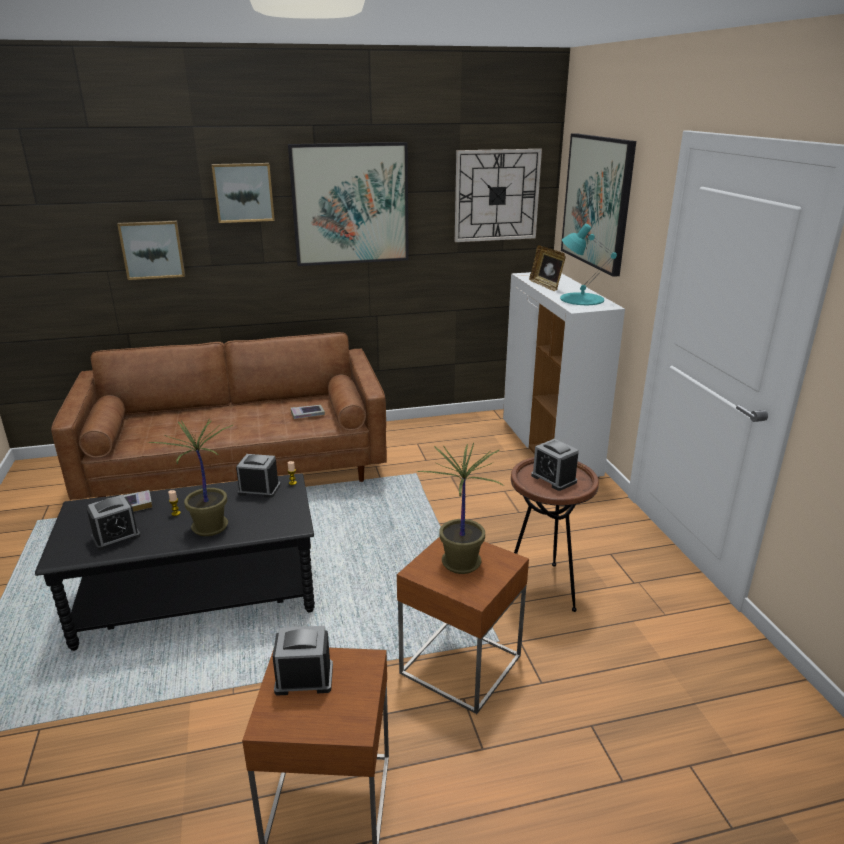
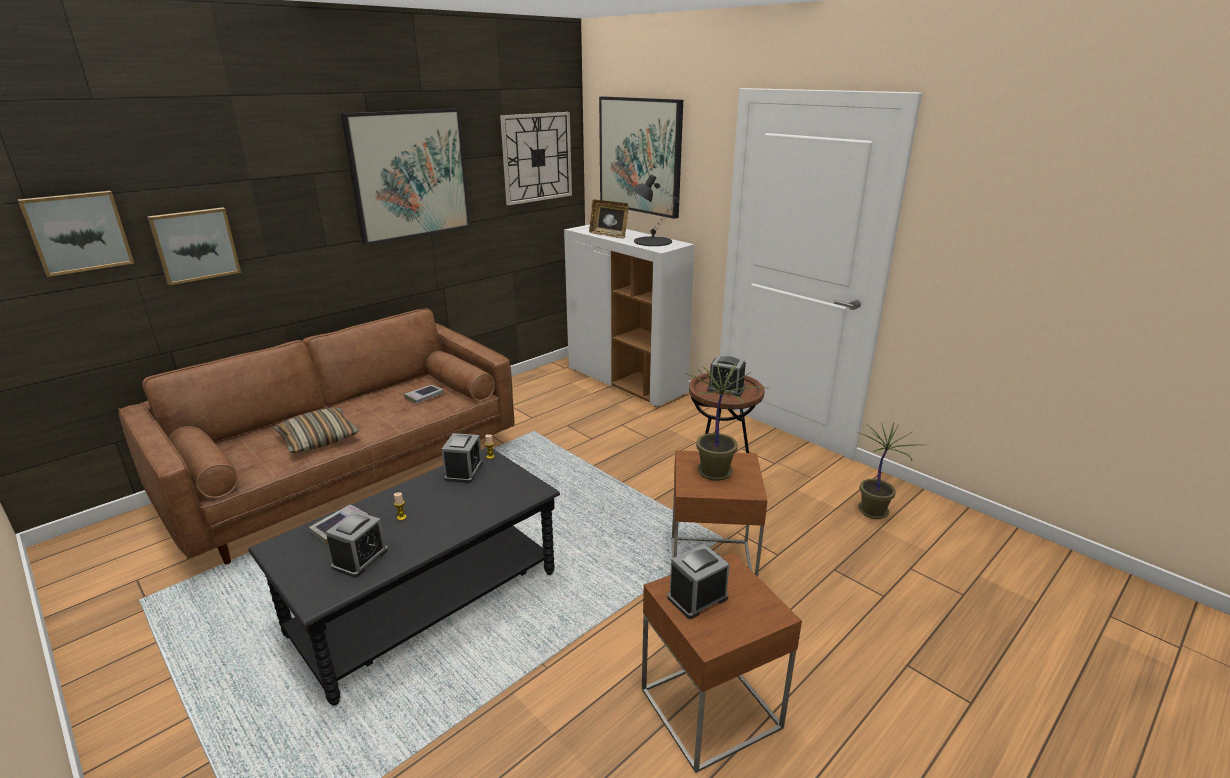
camera: 30 degrees left, 0 degrees up
potted plant [148,418,234,536] -> potted plant moved to [856,422,928,519]
picture [212,163,275,223] -> picture moved to [18,191,134,277]
alarm clock [236,454,281,498] -> alarm clock turned 120 degrees clockwise [442,433,483,483]
turquoise table lamp [560,224,617,305] -> black table lamp [632,174,679,246]
none -> pillow [274,408,359,453]

